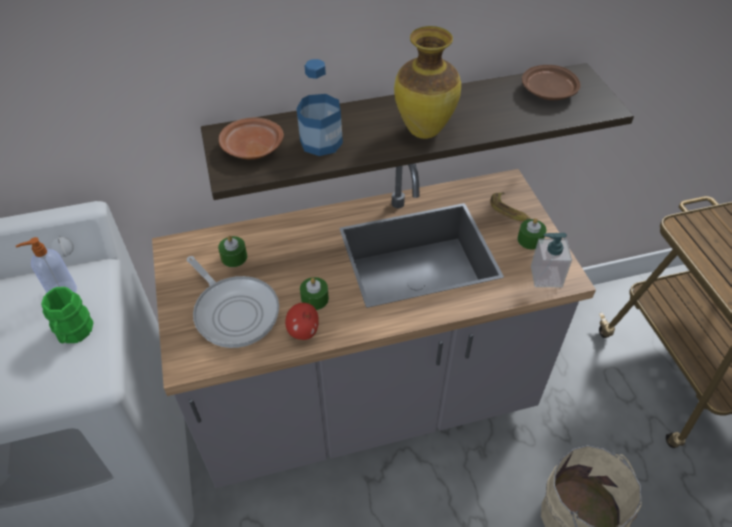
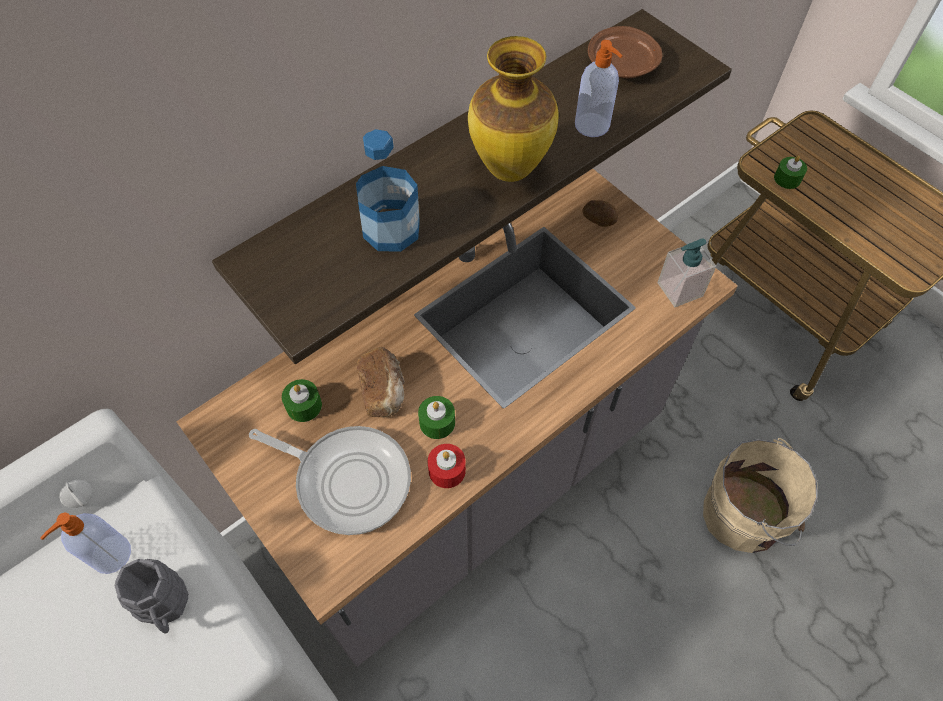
camera: 25 degrees left, 10 degrees up
green mug [41,287,93,343] -> grey mug [114,559,189,633]
brown plate [219,118,284,159] -> none
apple [285,303,319,340] -> red candle [428,444,466,488]
banana [490,192,530,221] -> potato [582,200,618,227]
green candle [517,218,547,250] -> green candle moved to [774,156,807,189]
none -> bread [357,347,405,417]
none -> soap dispenser [575,40,622,137]

